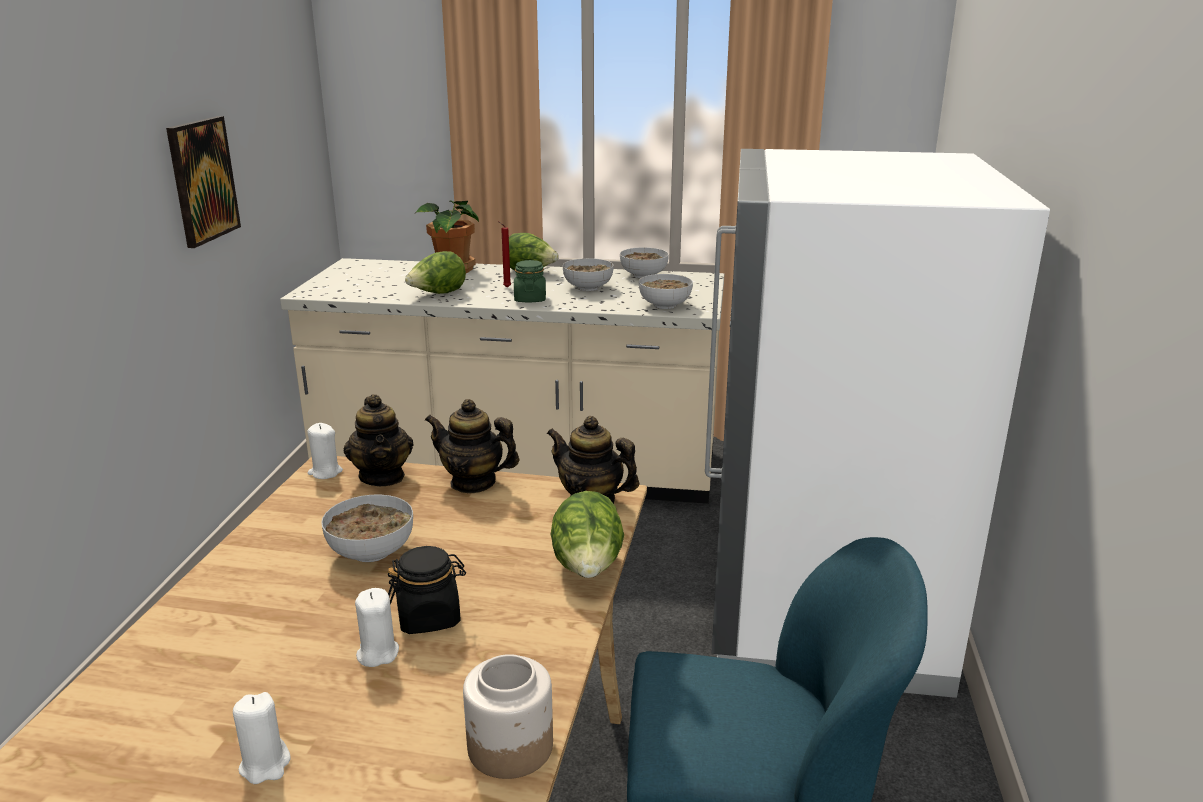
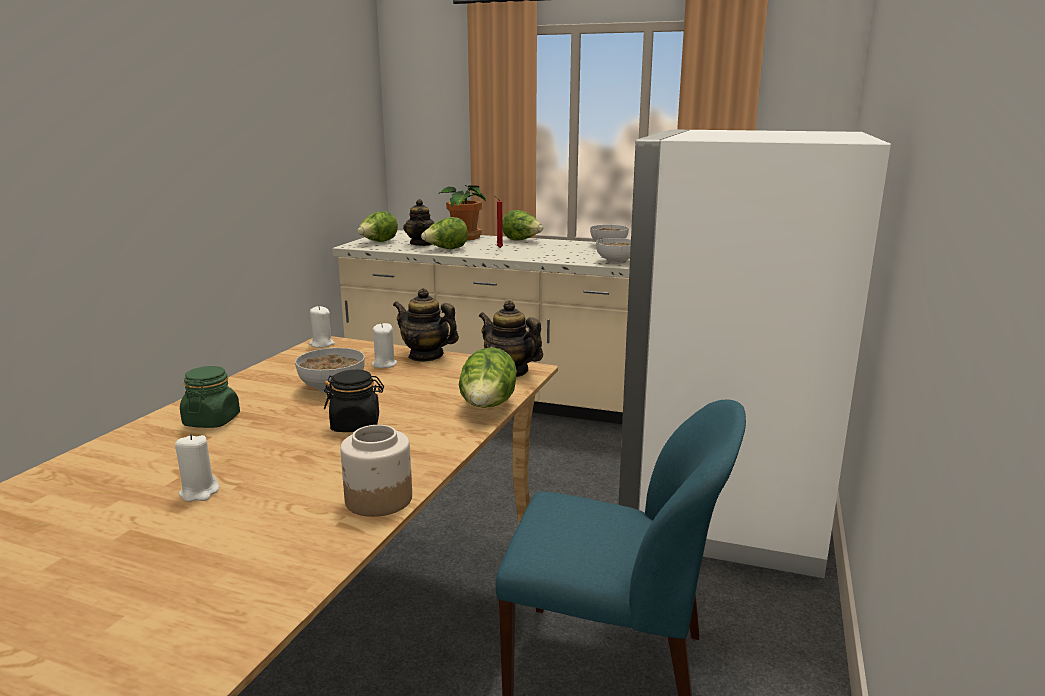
camera: 10 degrees right, 5 degrees down
picture [166,116,241,248] -> none
teapot [344,394,413,486] -> teapot moved to [403,199,434,246]
white candle [355,588,399,667] -> white candle moved to [372,323,397,368]
green jar [514,260,546,303] -> green jar moved to [180,366,240,428]
bowl [563,258,614,291] -> none
none -> lettuce [358,211,398,242]

